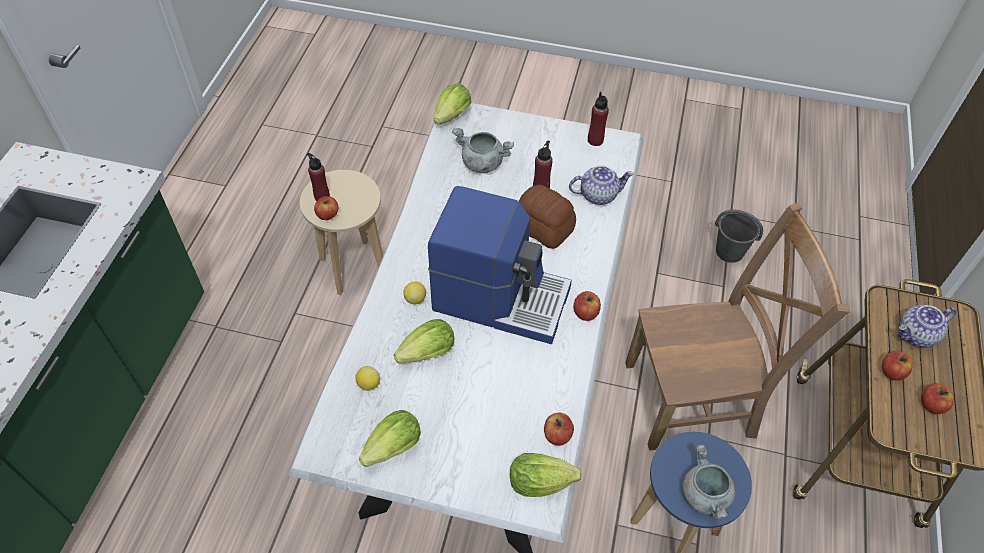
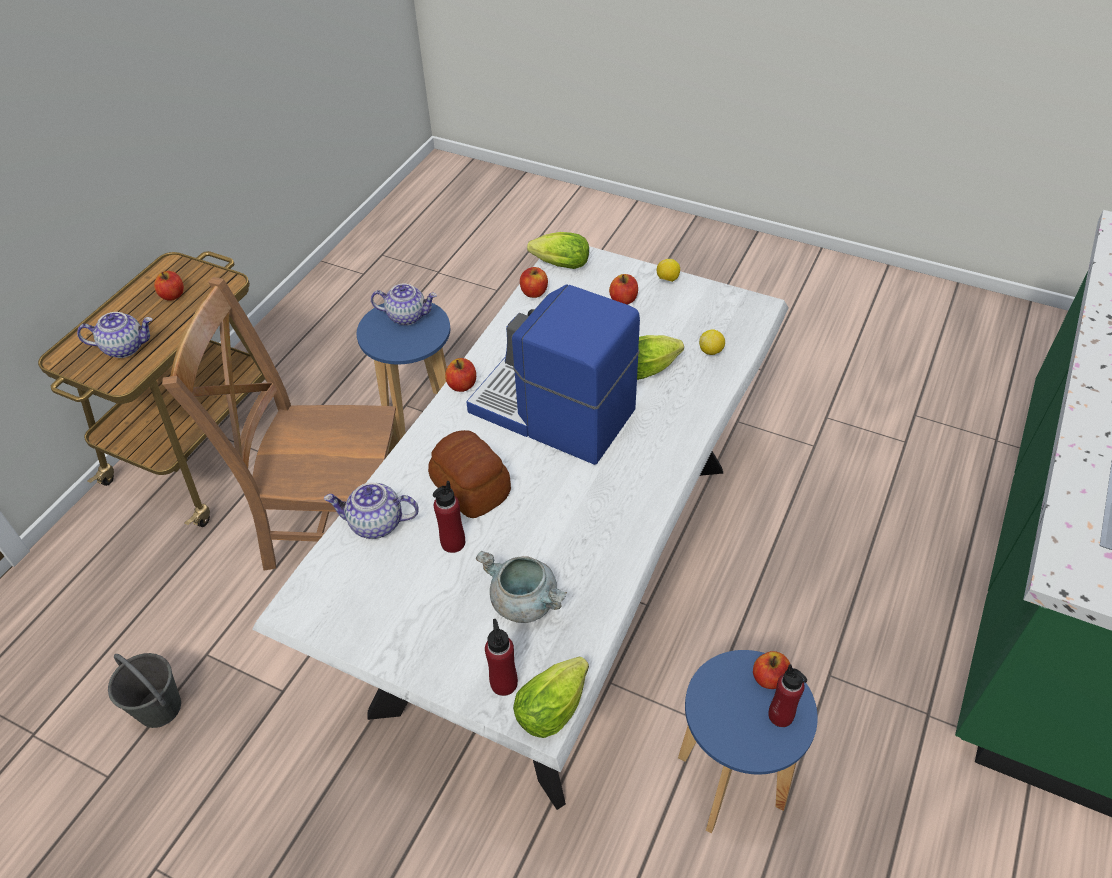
camera: 165 degrees left, 5 degrees down
beige stool [300,170,383,295] -> blue stool [678,650,818,833]
lettuce [359,410,421,467] -> none
lemon [404,282,426,305] -> lemon moved to [657,259,680,282]
red bottle [588,92,609,146] -> red bottle moved to [485,619,518,696]
grey cooking pot [682,445,736,520] -> teapot [371,284,437,325]
apple [882,350,913,381] -> apple moved to [609,274,638,305]

